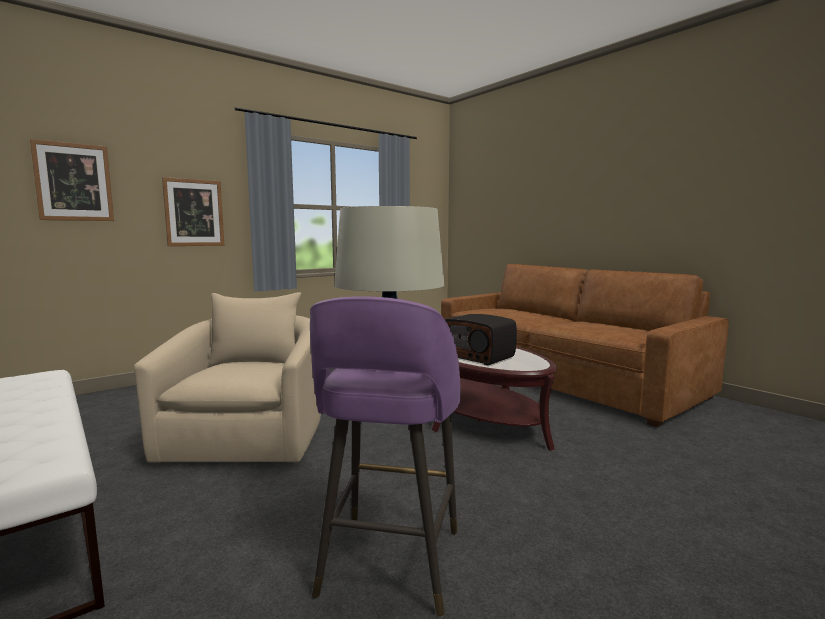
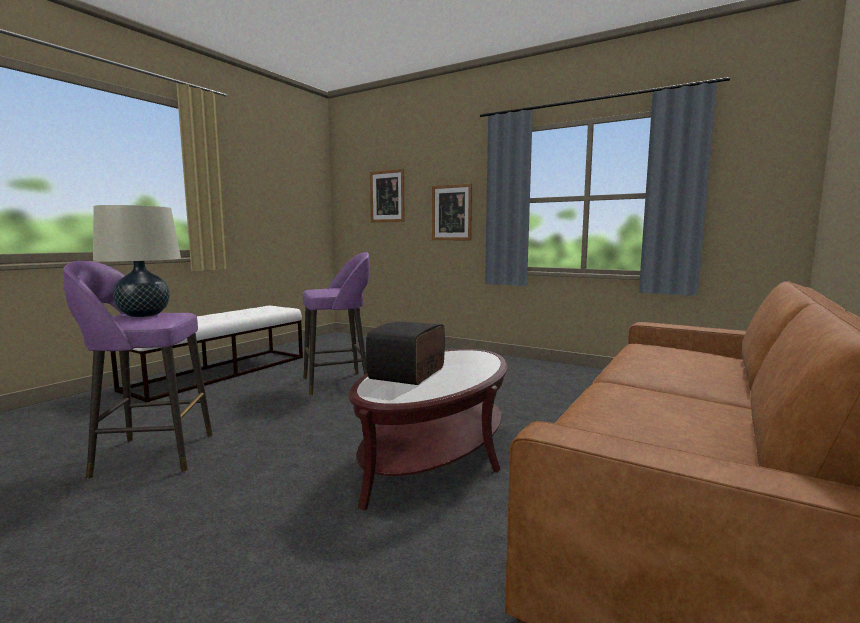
camera: 70 degrees right, 0 degrees up
beige armchair [134,292,321,463] -> purple stool [303,252,370,396]

